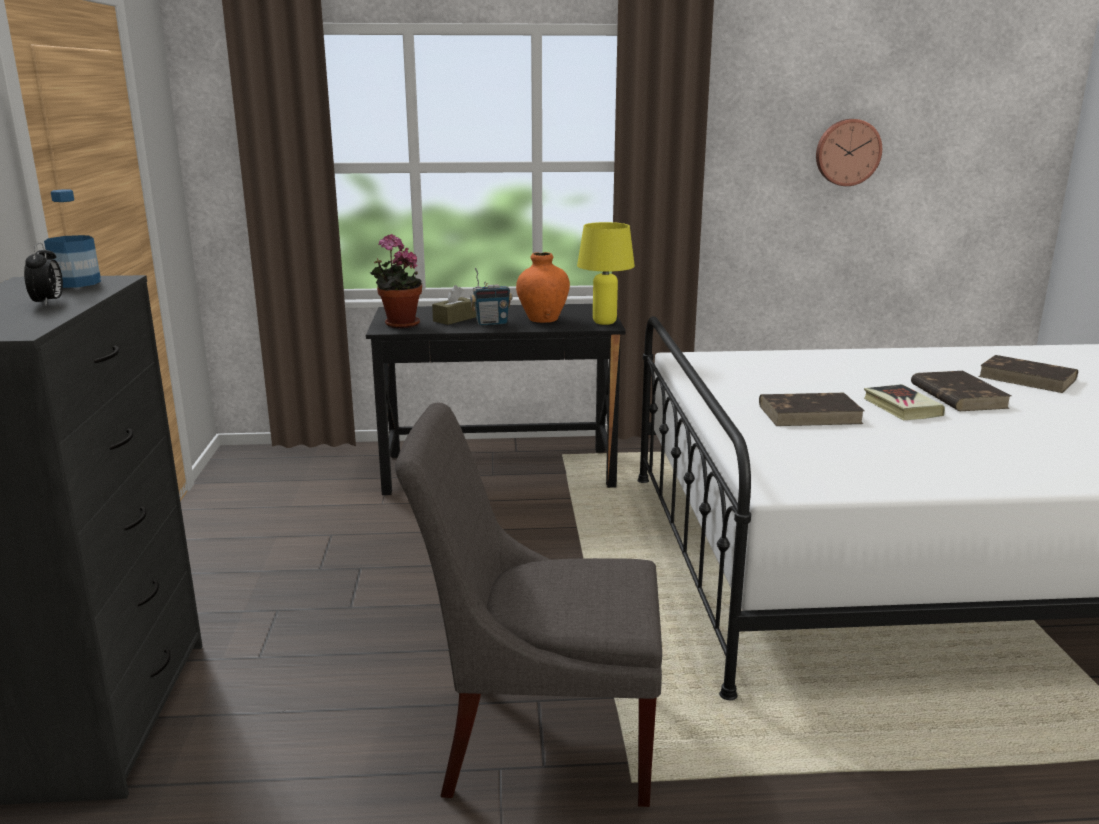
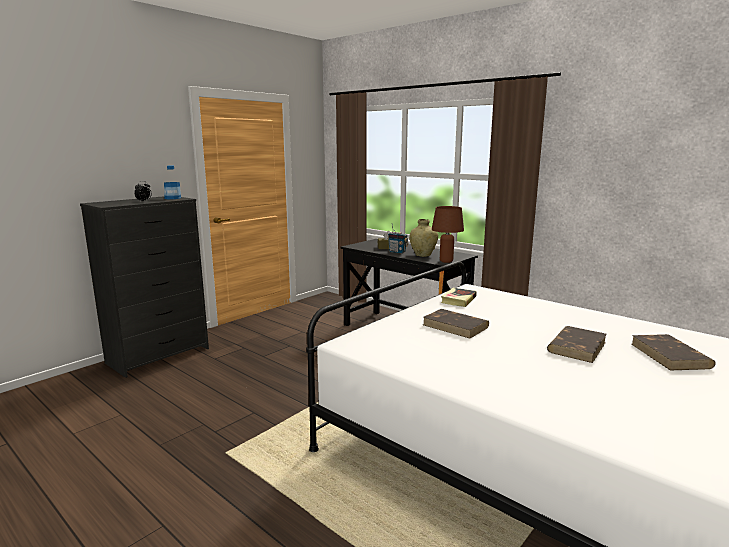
camera: 45 degrees right, 5 degrees down
potted plant [370,234,422,328] -> none
grey chair [395,403,662,807] -> none
orange vase [516,252,570,323] -> beige vase [409,219,438,257]
yellow table lamp [577,222,635,325] -> brown table lamp [432,206,464,263]
wall clock [816,119,882,186] -> none
book [864,384,945,420] -> book moved to [441,288,477,307]

